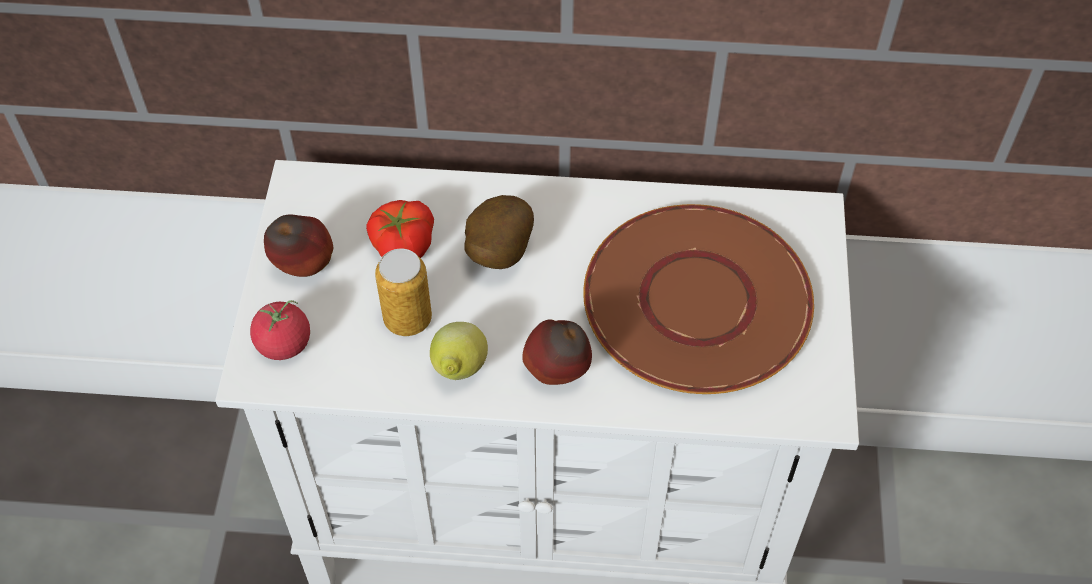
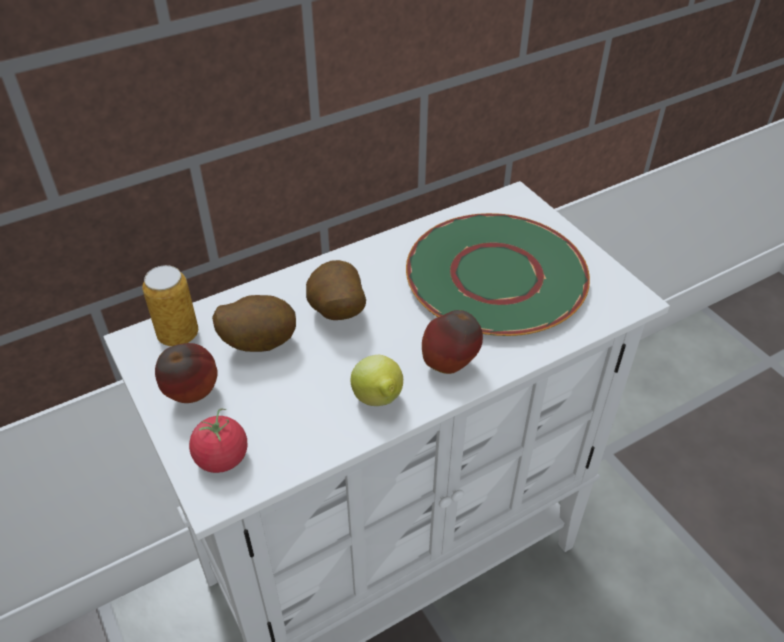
camera: 35 degrees left, 10 degrees down
tomato [366,200,434,258] -> potato [212,295,296,352]
can [375,249,432,336] -> can moved to [142,265,198,346]
brown plate [583,204,814,394] -> green plate [406,213,590,336]

